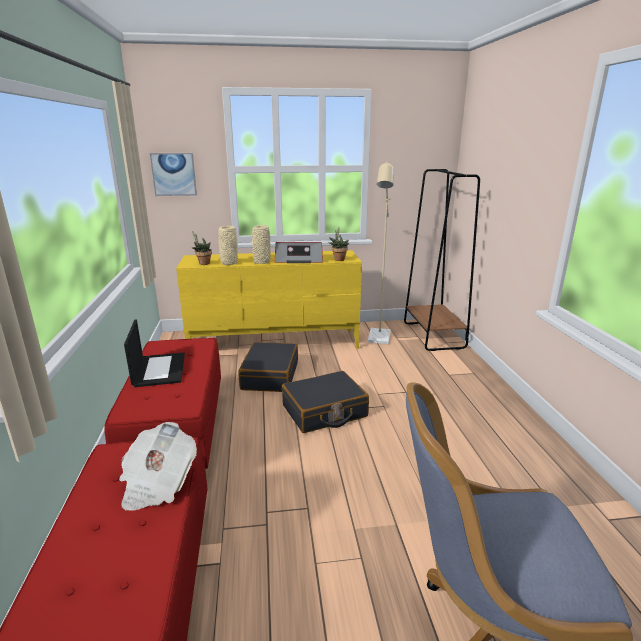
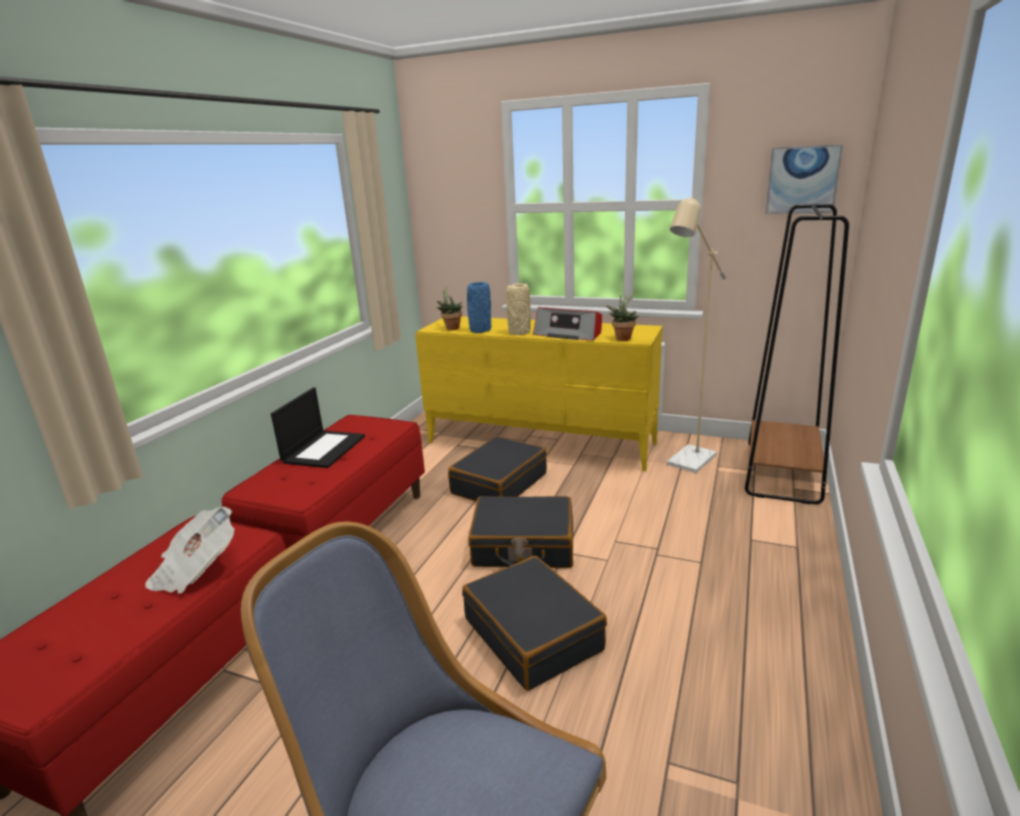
camera: 30 degrees right, 0 degrees up
picture [150,153,197,196] -> picture moved to [765,144,843,214]
beige vase [218,225,238,265] -> blue vase [467,282,491,333]
none -> black suitcase [462,556,607,691]

